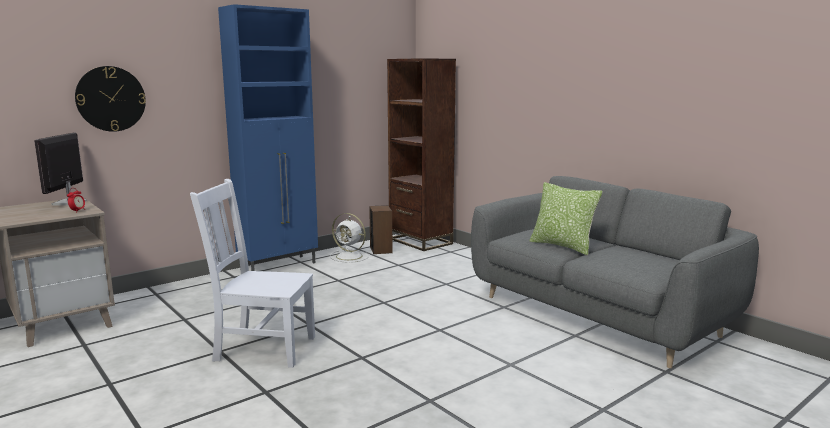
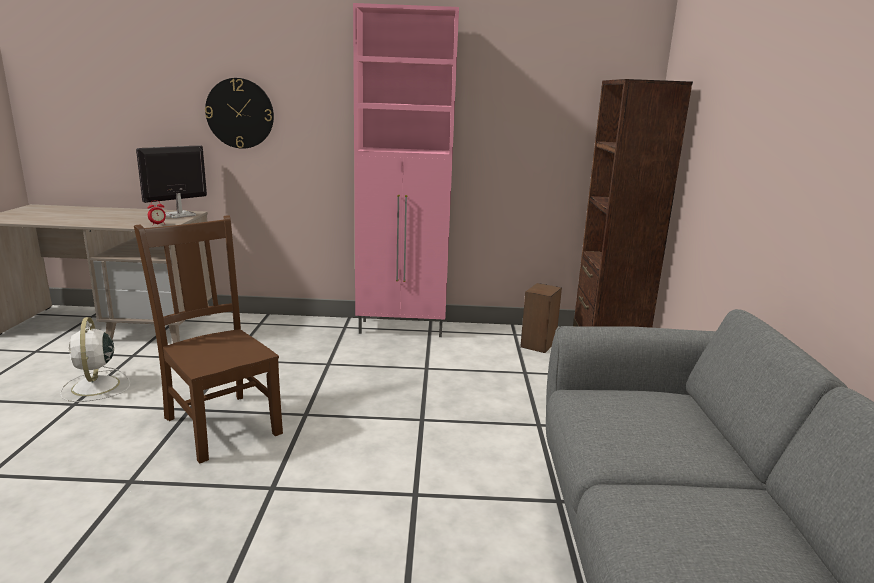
camera: 40 degrees right, 5 degrees up
white chair [190,179,315,368] -> brown chair [134,215,283,464]
blue cabinet [218,4,318,271] -> pink cabinet [353,3,459,337]
white fan [329,213,370,263] -> white fan moved to [60,317,130,402]
pillow [529,182,603,255] -> none

